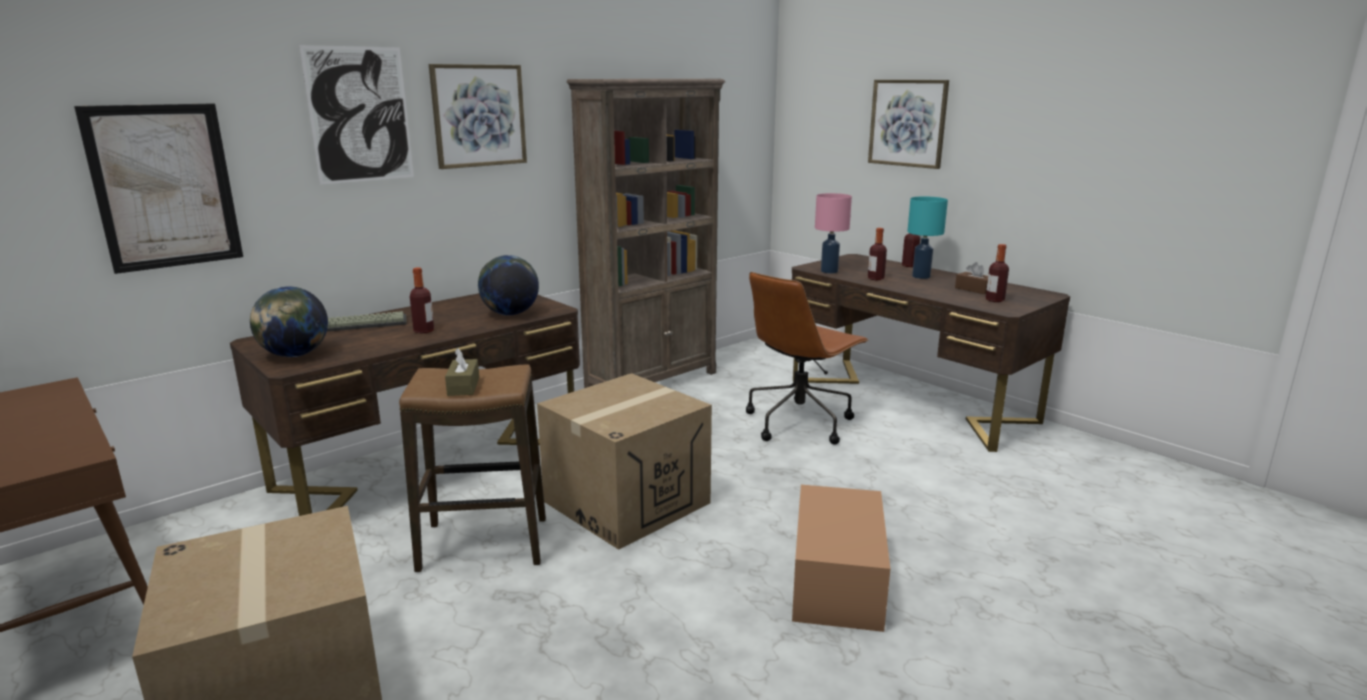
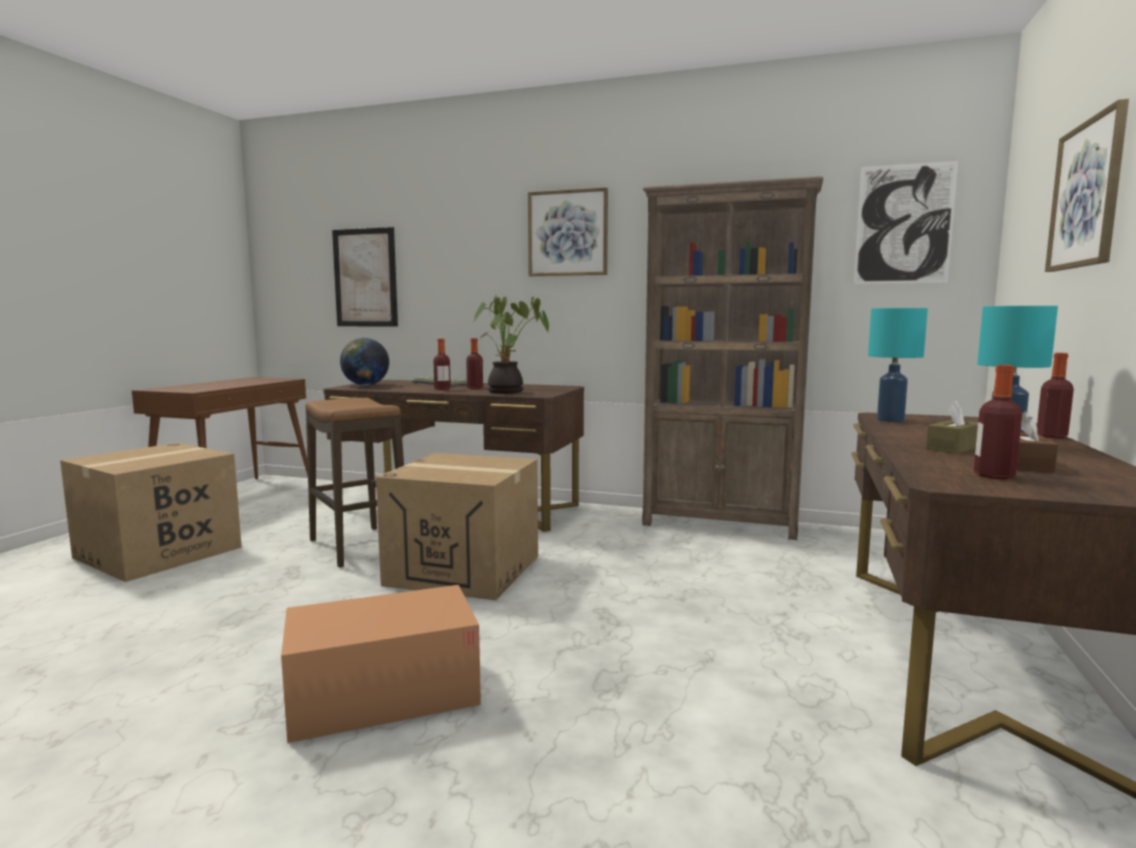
camera: 60 degrees right, 10 degrees down
picture [299,45,414,185] -> picture moved to [854,161,958,284]
brown tissue box [445,348,479,396] -> brown tissue box moved to [926,400,978,454]
globe [478,255,539,316] -> potted plant [474,294,549,394]
brown office chair [746,272,869,445] -> none
pink table lamp [815,193,852,273] -> turquoise table lamp [868,308,928,422]
bottle [868,228,887,280] -> bottle moved to [466,338,483,389]

